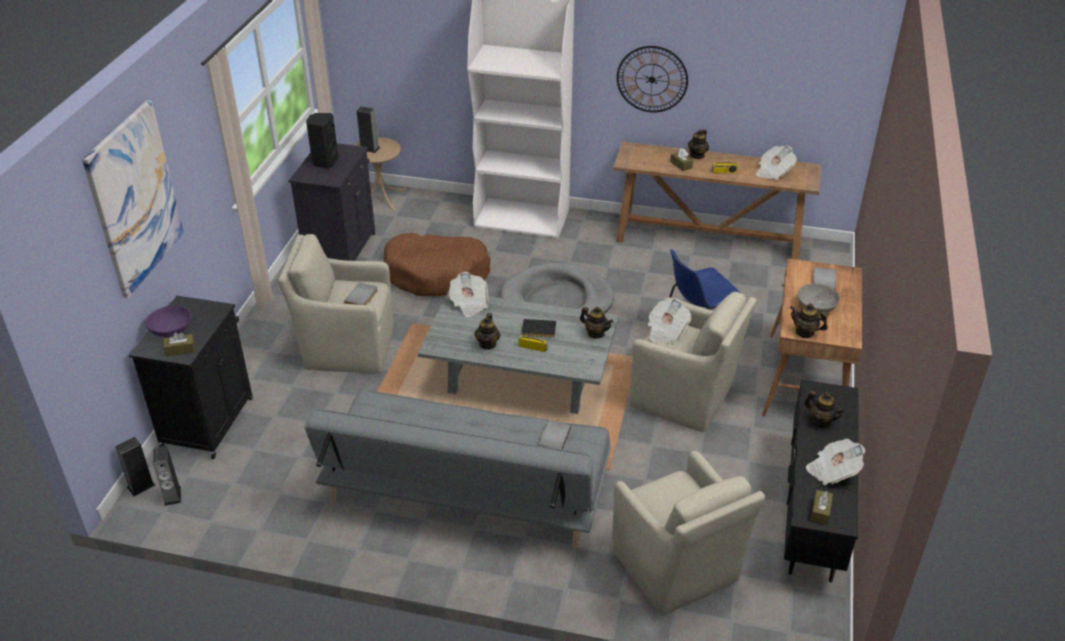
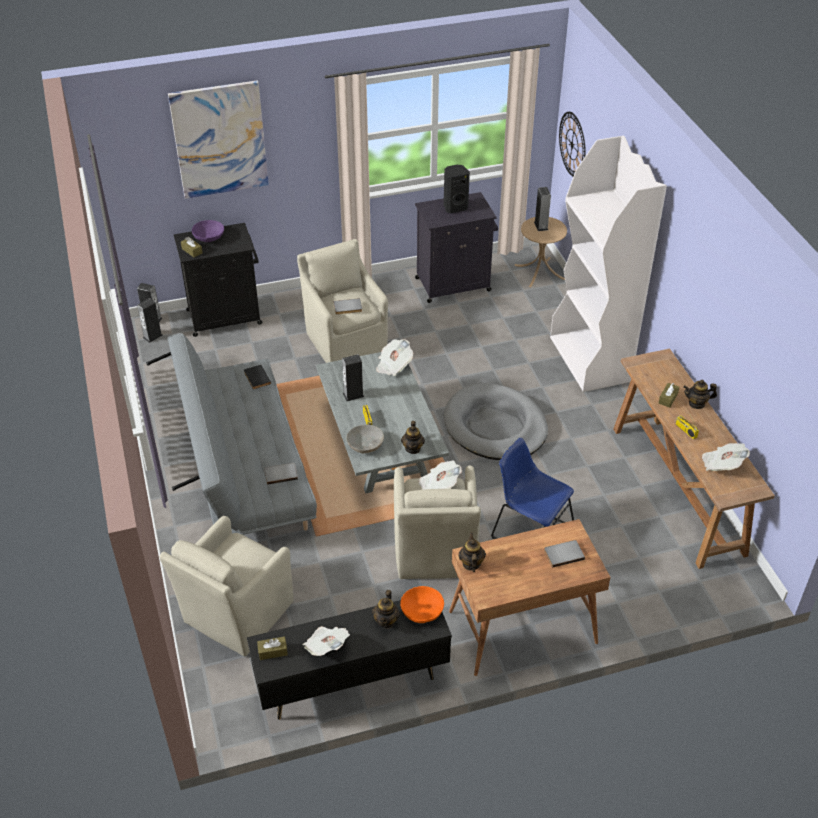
camera: 60 degrees right, 5 degrees up
brown dog bed [384,233,491,296] -> none
teapot [474,313,500,350] -> speaker [342,354,364,401]
black book [522,319,556,338] -> black book moved to [244,365,271,389]
wall clock [617,46,688,113] -> wall clock moved to [559,112,586,176]
grey bowl [797,283,840,314] -> grey bowl moved to [347,424,384,453]
none -> orange bowl [400,586,444,623]

